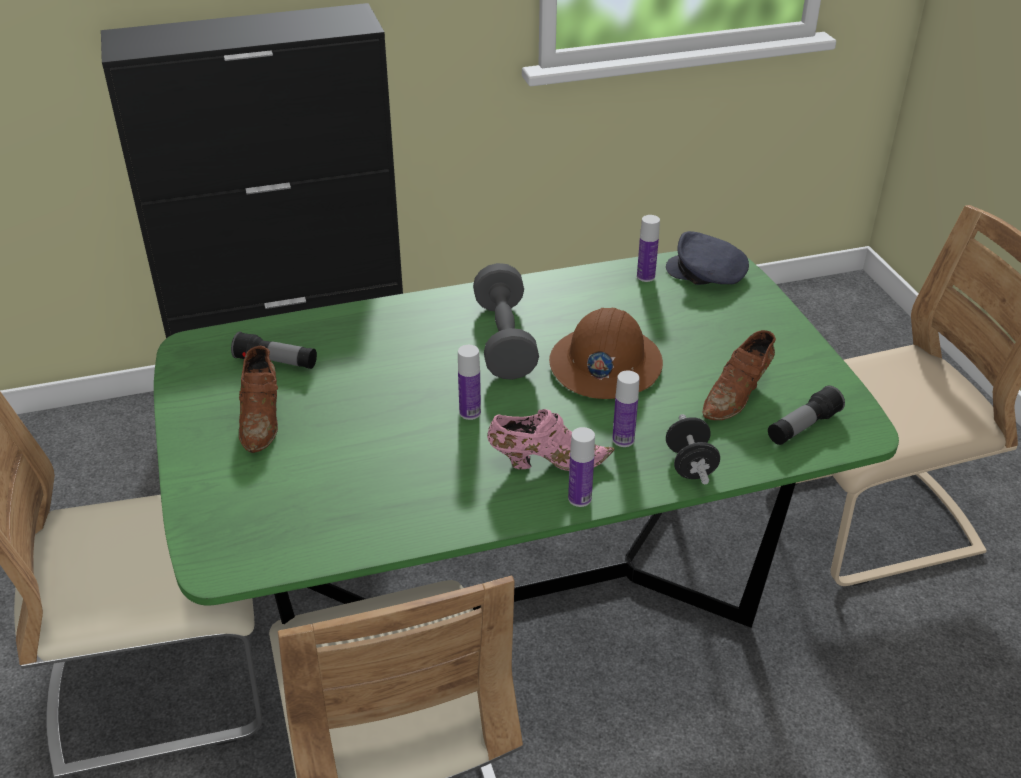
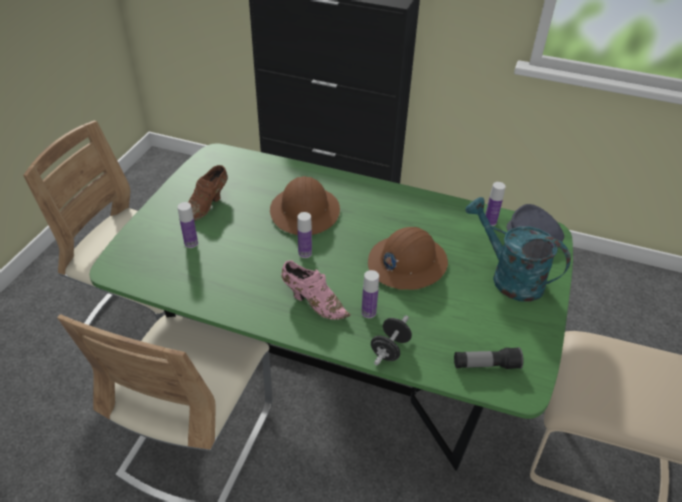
camera: 35 degrees right, 5 degrees up
flashlight [231,332,317,369] -> none
grey dumbbell [473,263,539,380] -> none
bottle [568,427,595,507] -> bottle moved to [177,202,198,248]
brown shoe [703,330,776,420] -> none
none -> brown hard hat [270,176,340,235]
none -> turquoise watering can [465,197,571,302]

